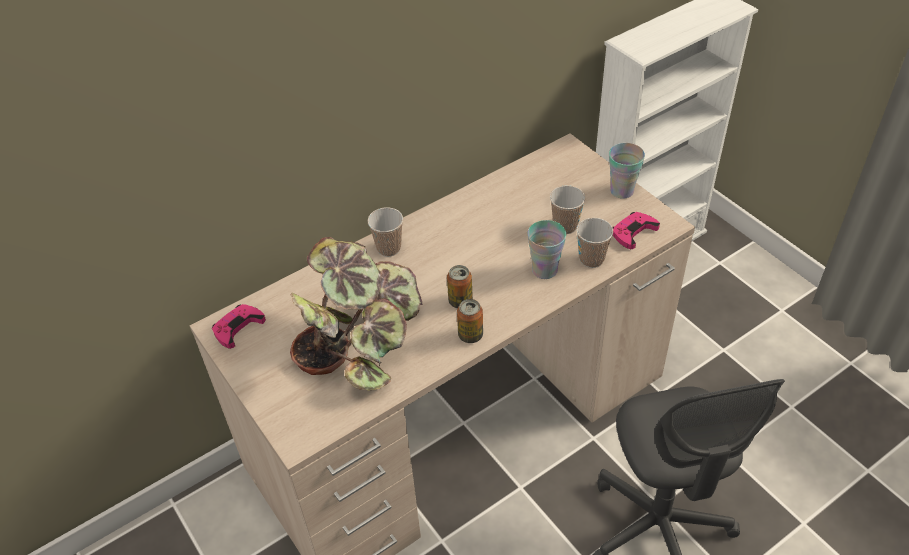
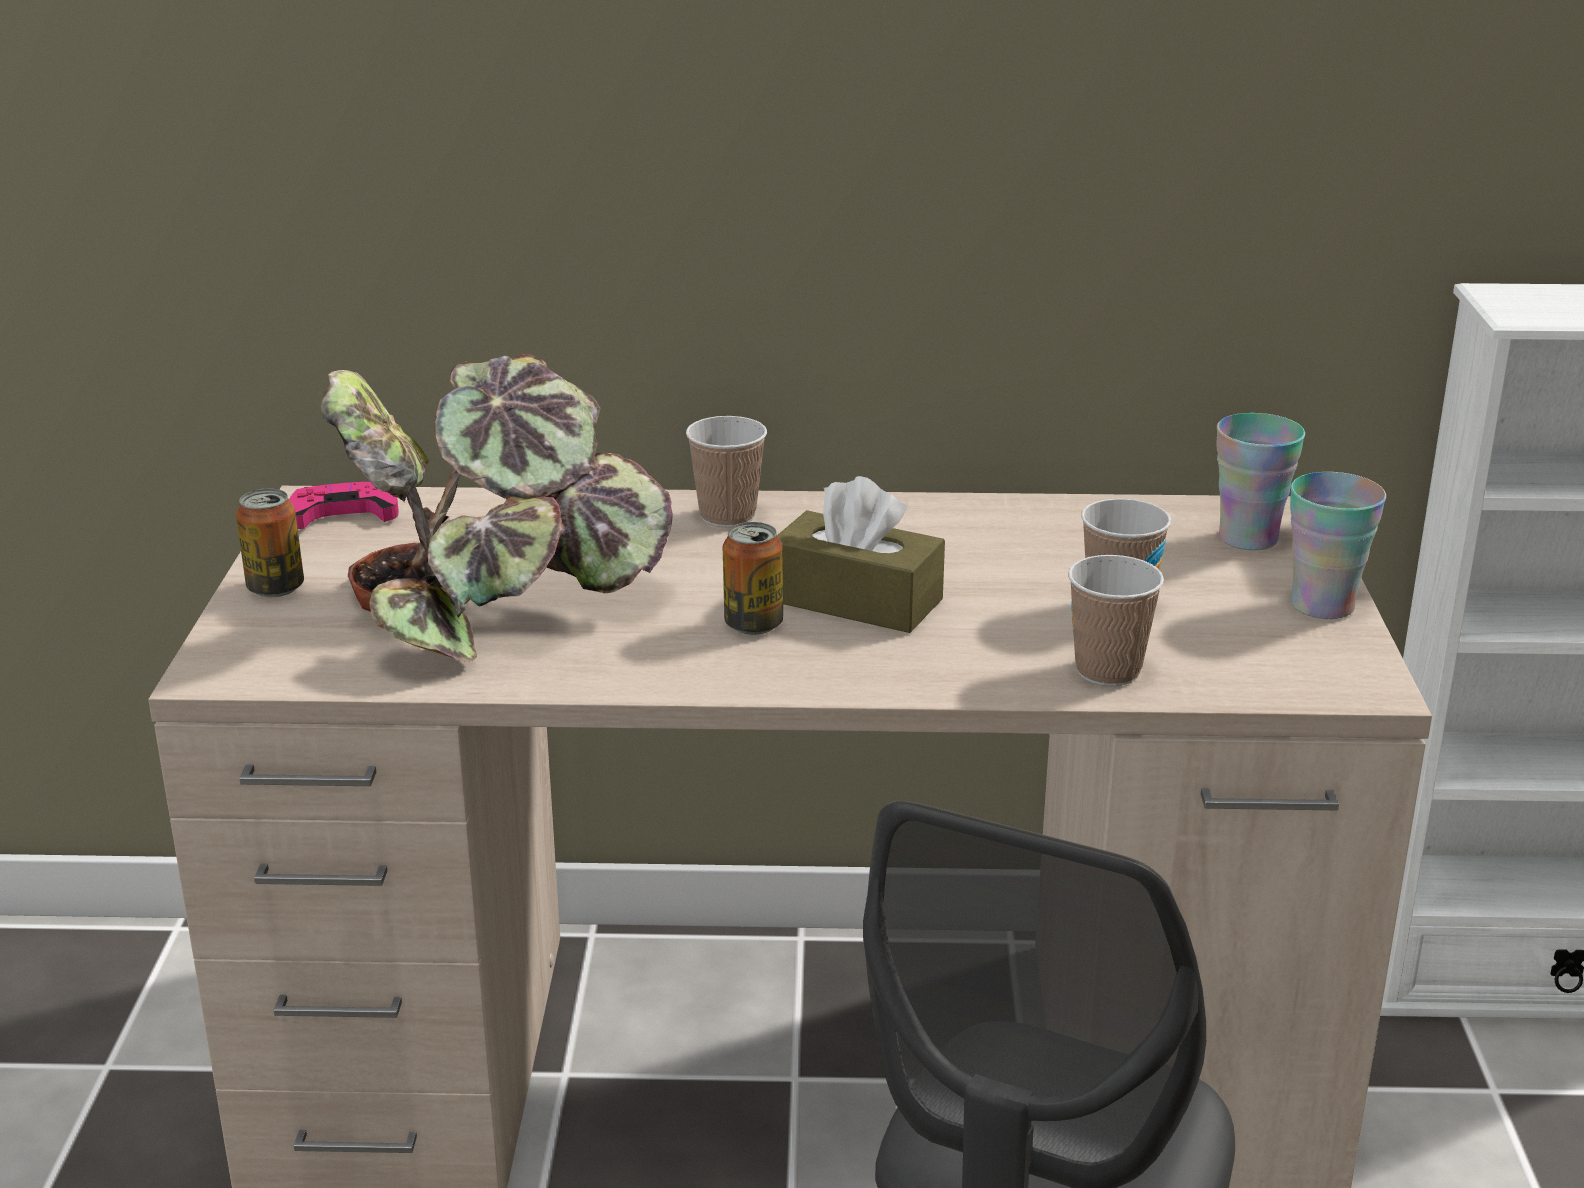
camera: 35 degrees right, 20 degrees down
can [457,299,483,343] -> can moved to [236,488,304,597]
cup [527,220,566,279] -> cup moved to [1217,413,1305,550]
pink game controller [612,212,660,249] -> none
none -> brown tissue box [777,476,945,633]

